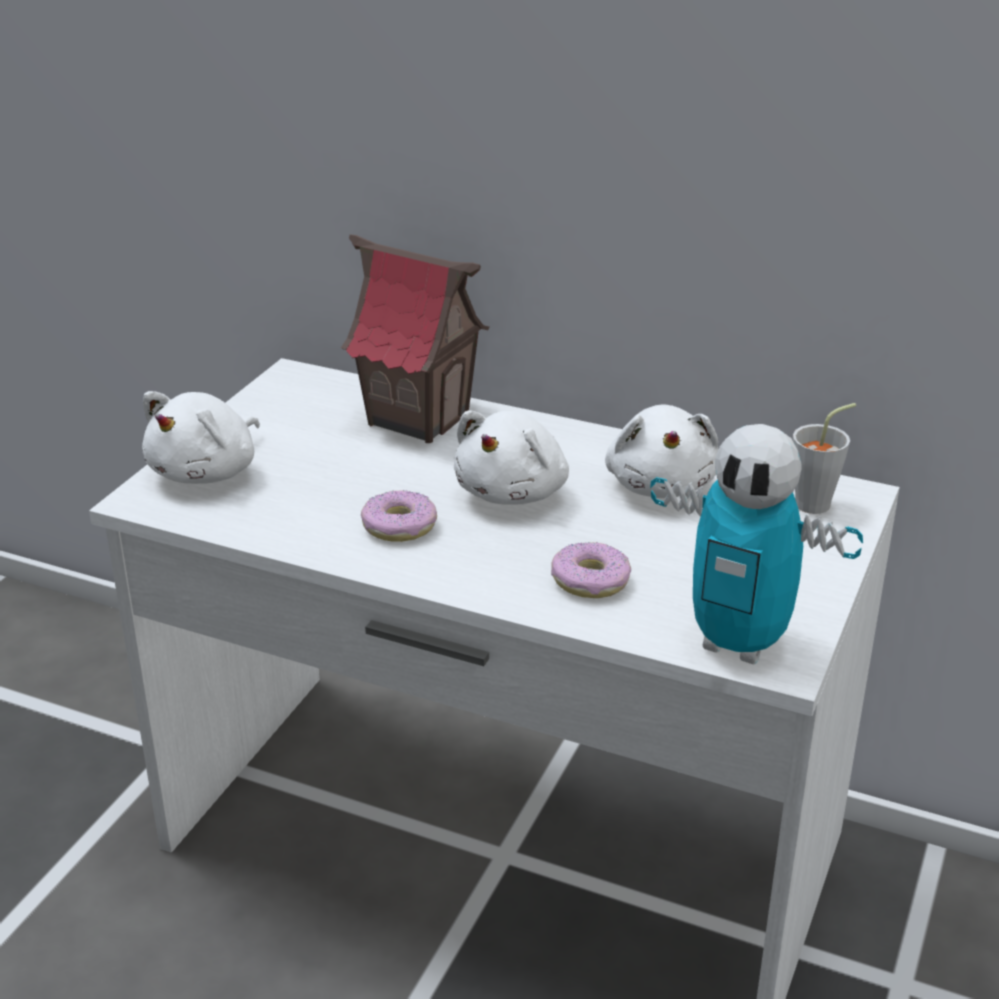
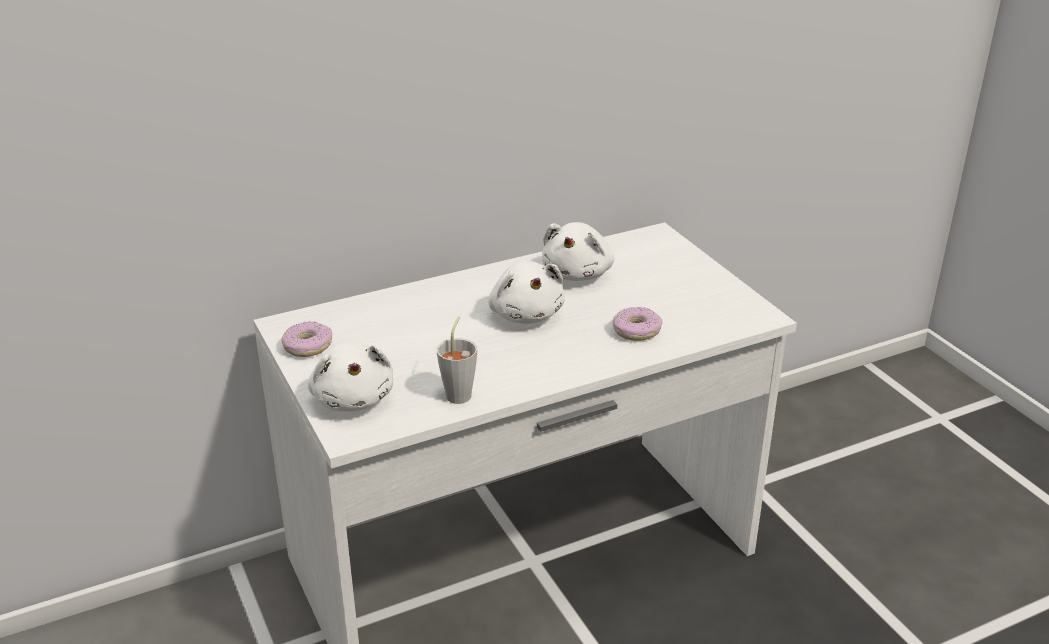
camera: 50 degrees left, 0 degrees up
toy house [341,234,489,443] -> none
donut [361,490,437,542] -> donut moved to [282,321,332,357]
white plush toy [605,405,719,498] -> white plush toy turned 75 degrees clockwise [542,222,614,281]
toy robot [650,424,863,665] -> none
grey cup [793,403,856,514] -> grey cup moved to [436,316,478,404]

